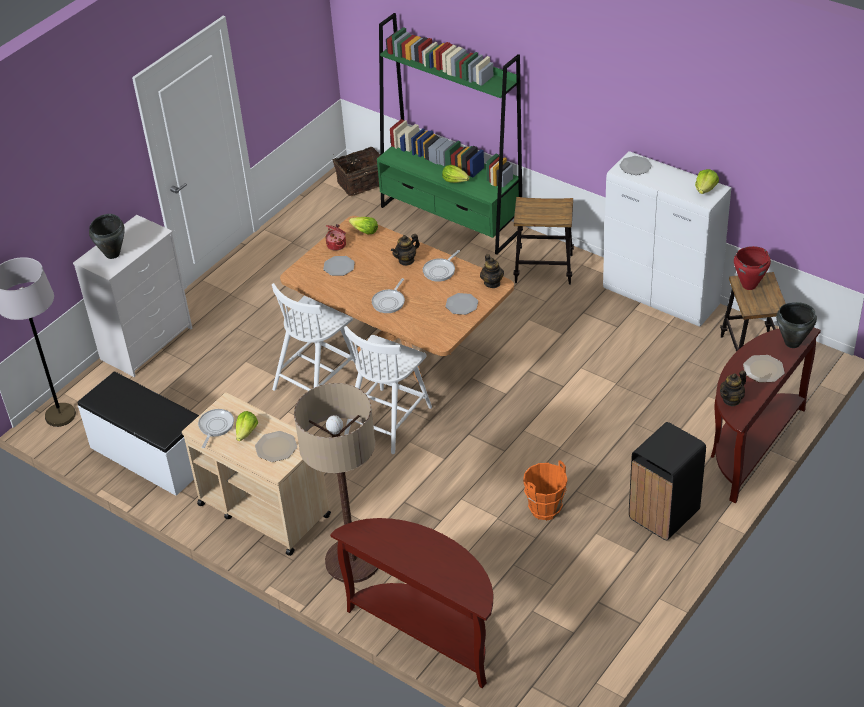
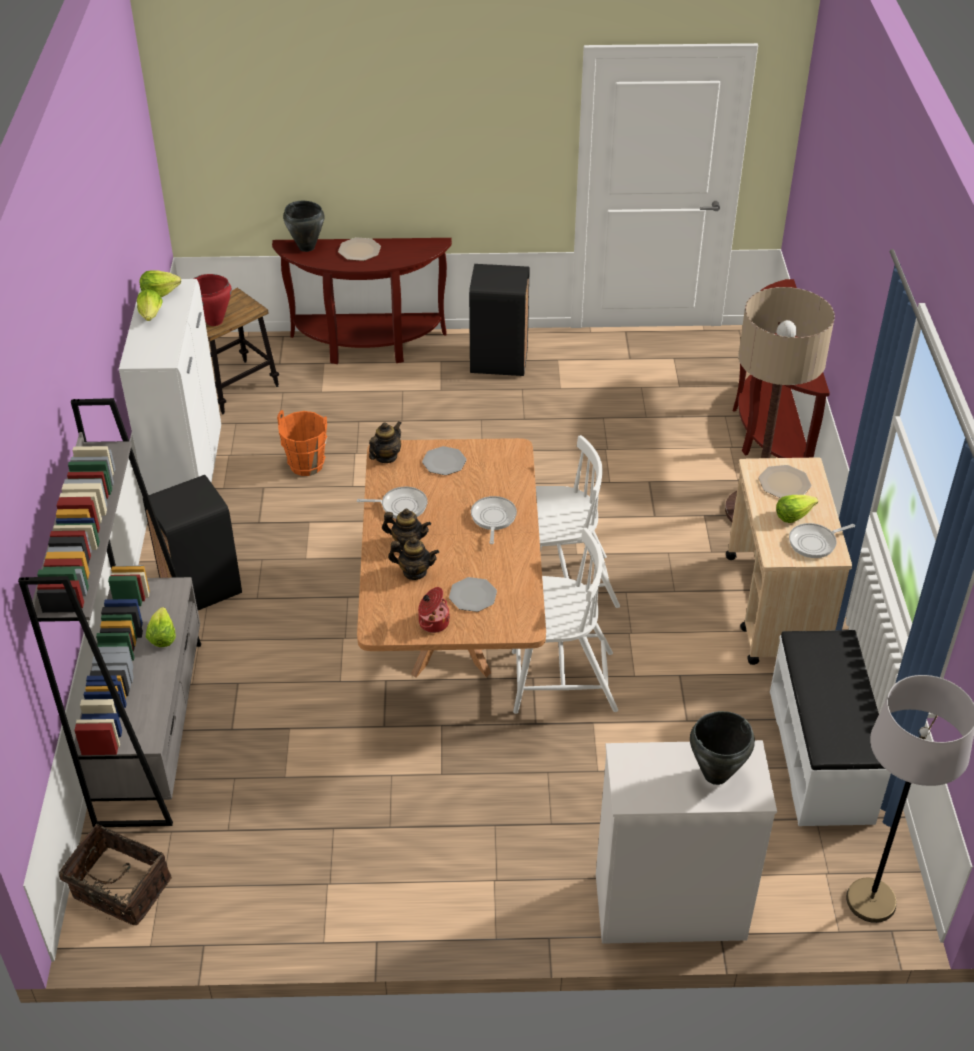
camera: 130 degrees left, 0 degrees up
lettuce [349,217,378,234] -> lettuce moved to [137,289,163,321]
frying pan [372,278,405,313] -> frying pan turned 75 degrees counterclockwise [471,496,517,544]
green bookcase [377,13,523,255] -> grey bookcase [18,398,201,827]
stool [513,197,574,285] -> black trash can [143,475,242,610]
orange bucket [523,460,567,521] -> orange bucket moved to [277,410,328,476]
plate [619,156,652,175] -> none
teapot [720,370,746,406] -> teapot moved to [388,537,439,580]

